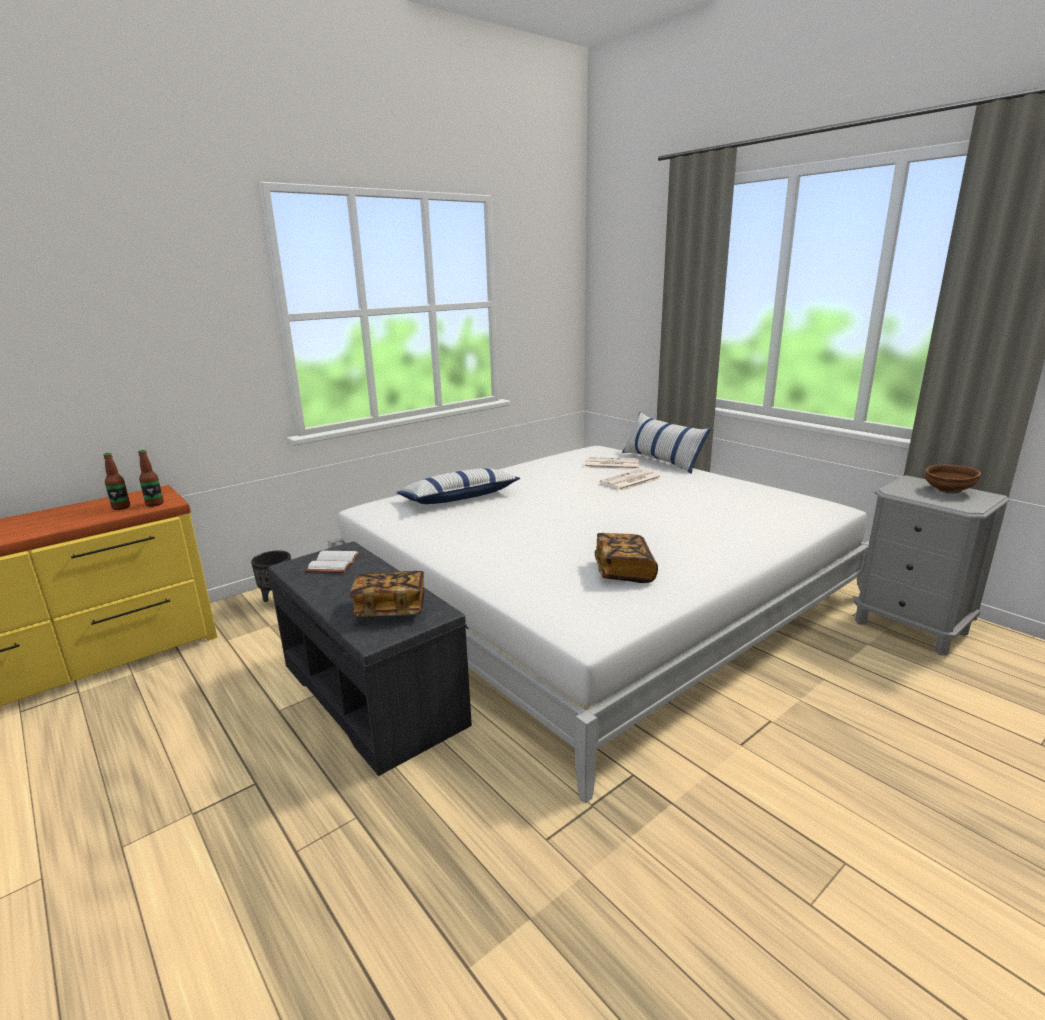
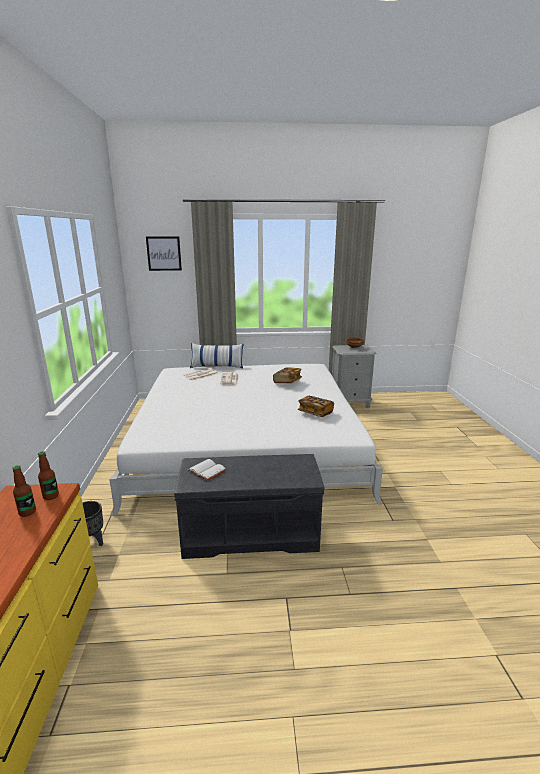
camera: 55 degrees left, 0 degrees up
book [349,571,424,616] -> book moved to [273,367,302,383]
pillow [397,468,520,504] -> none
none -> picture [146,237,182,271]

